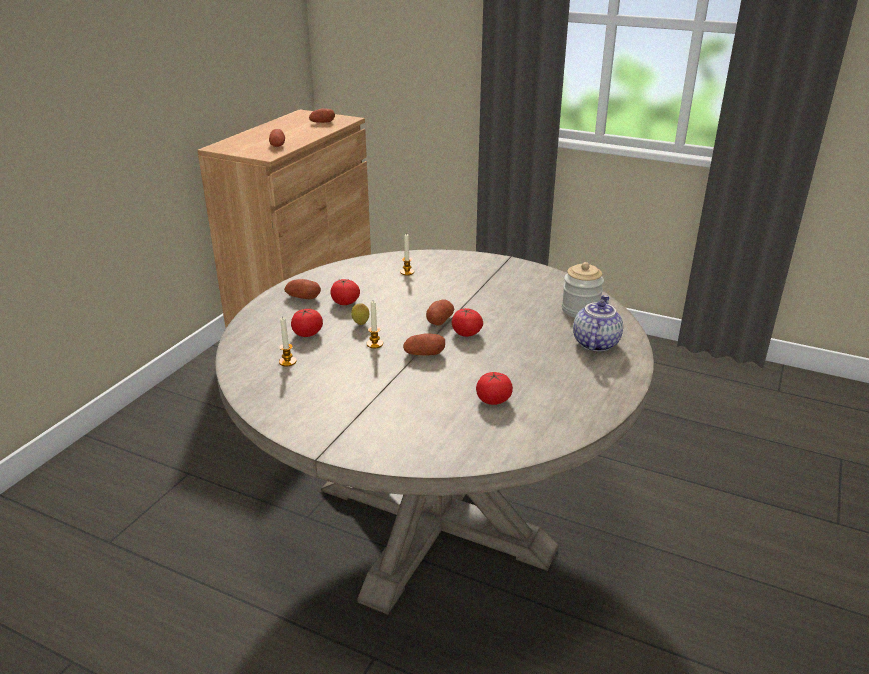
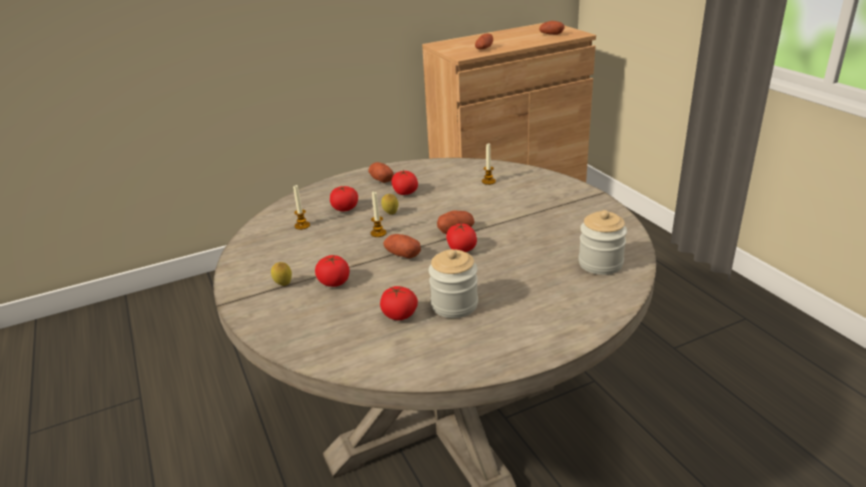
camera: 40 degrees right, 0 degrees up
teapot [573,295,623,352] -> none
none -> lemon [271,262,292,286]
none -> tomato [315,255,349,287]
none -> jar [429,249,478,318]

